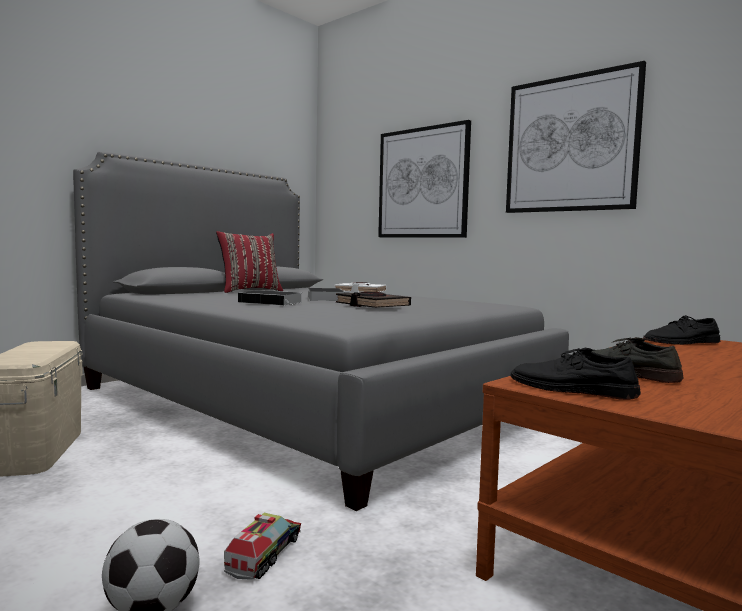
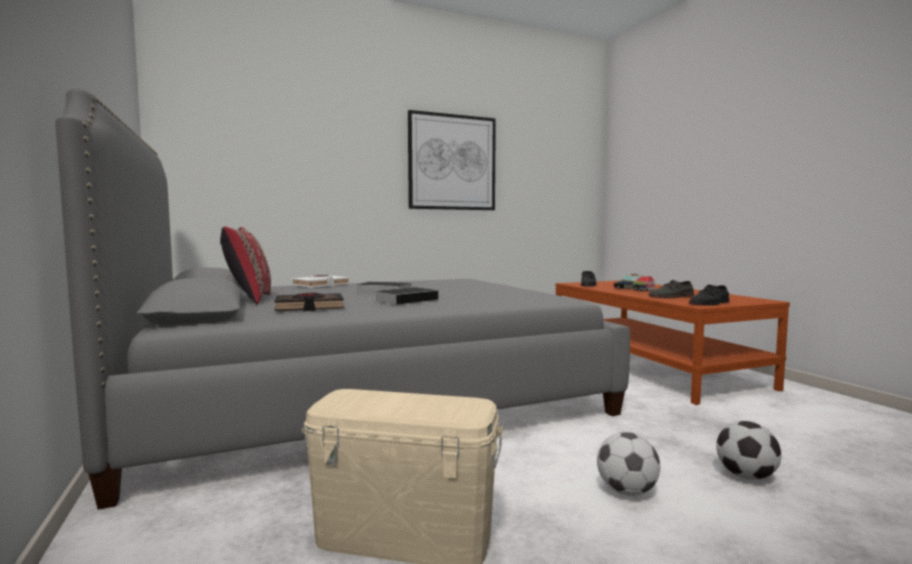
camera: 65 degrees left, 0 degrees up
toy truck [224,513,301,580] -> toy truck moved to [613,274,655,291]
black book [336,292,411,308] -> black book moved to [274,293,344,311]
picture [378,120,471,238] -> none
none -> football [597,432,660,496]

